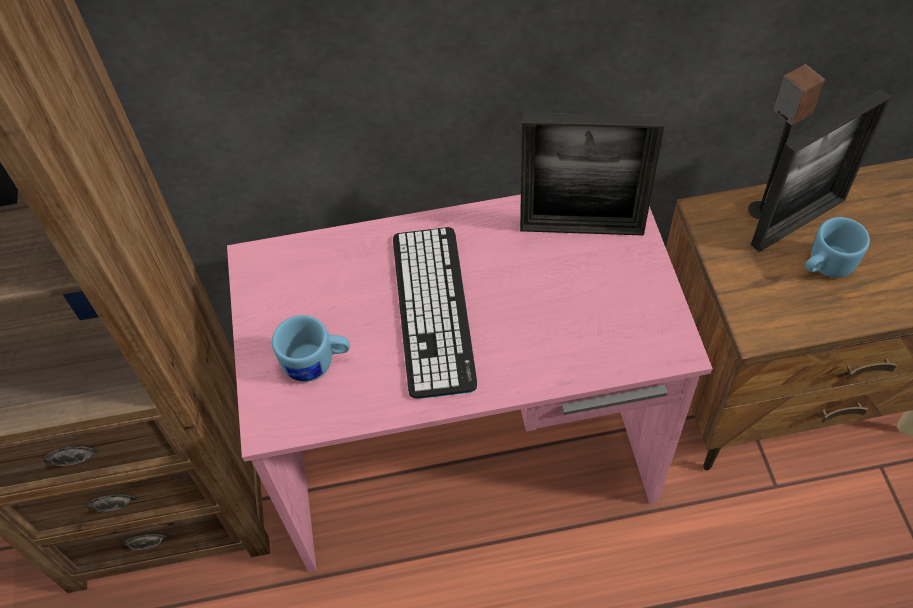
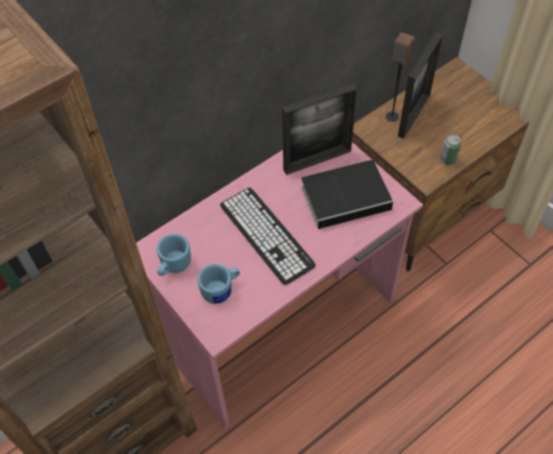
camera: 30 degrees left, 0 degrees up
blue mug [805,217,870,278] -> blue mug moved to [157,234,191,276]
none -> book [301,160,404,229]
none -> can [440,134,461,165]

